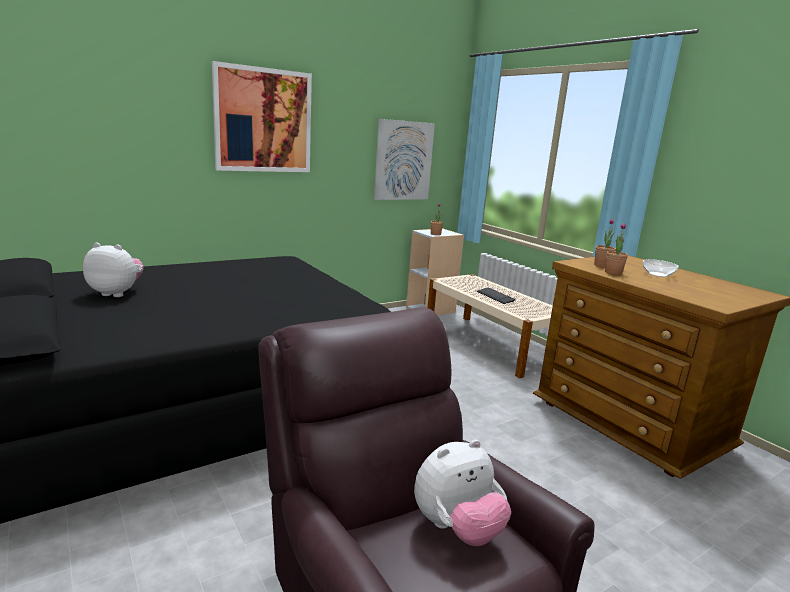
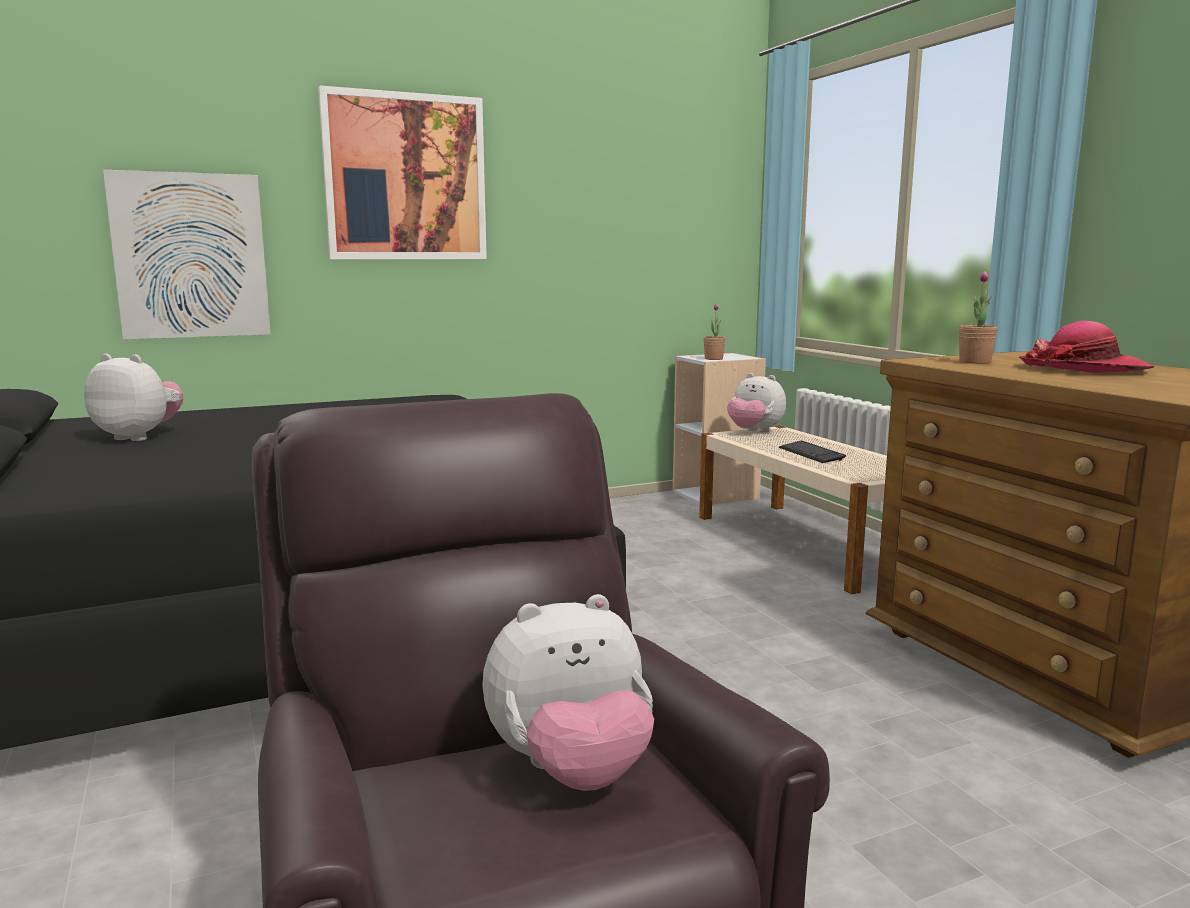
camera: 10 degrees right, 5 degrees down
picture [374,119,435,200] -> picture moved to [103,170,271,340]
potted plant [605,223,628,275] -> none
bowl [643,259,679,277] -> hat [1019,321,1155,373]
none -> plush toy [727,373,786,433]

